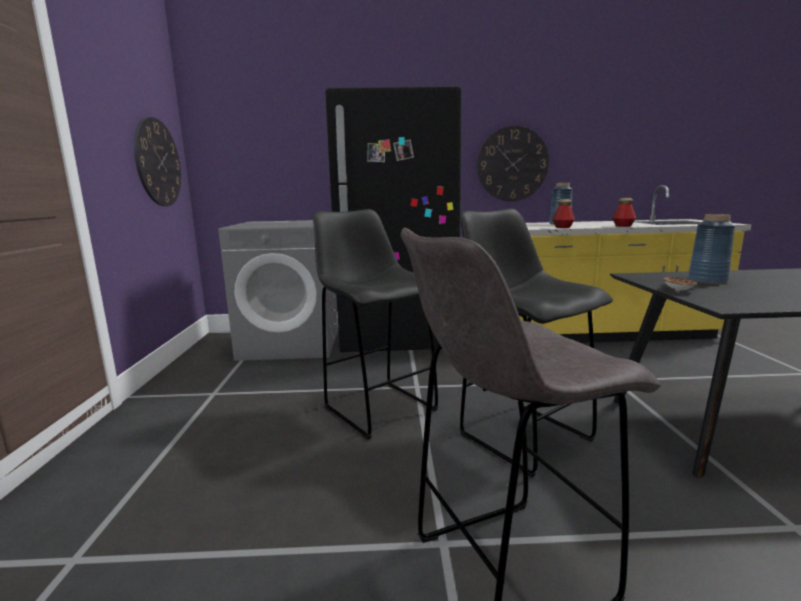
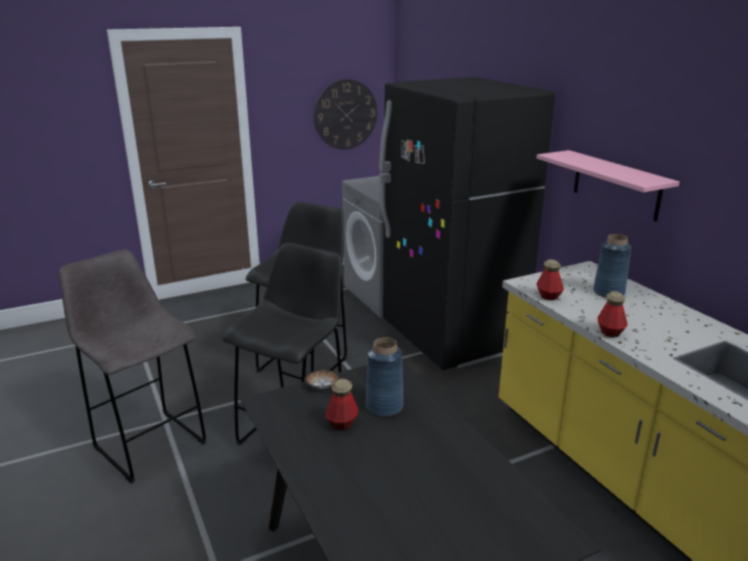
camera: 65 degrees right, 10 degrees up
wall clock [477,126,549,201] -> pink shelf [537,150,680,222]
none -> bottle [325,379,359,430]

